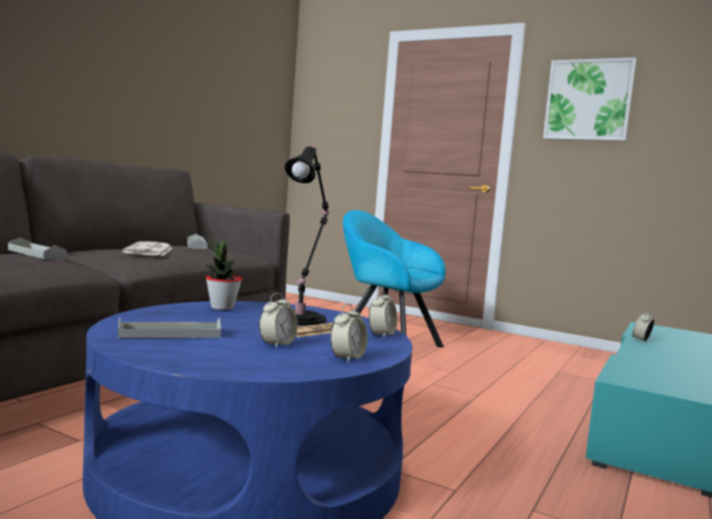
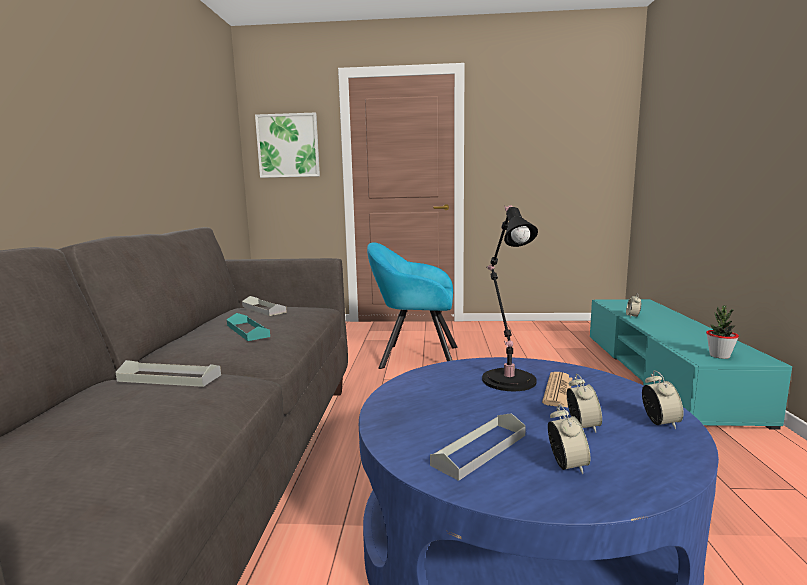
camera: 25 degrees left, 5 degrees up
newspaper [122,241,173,256] -> turquoise tray [227,313,270,341]
potted plant [206,238,242,310] -> potted plant moved to [706,305,739,359]
alarm clock [369,289,397,338] -> alarm clock moved to [548,404,590,474]
picture [543,57,636,141] -> picture moved to [255,113,320,178]

